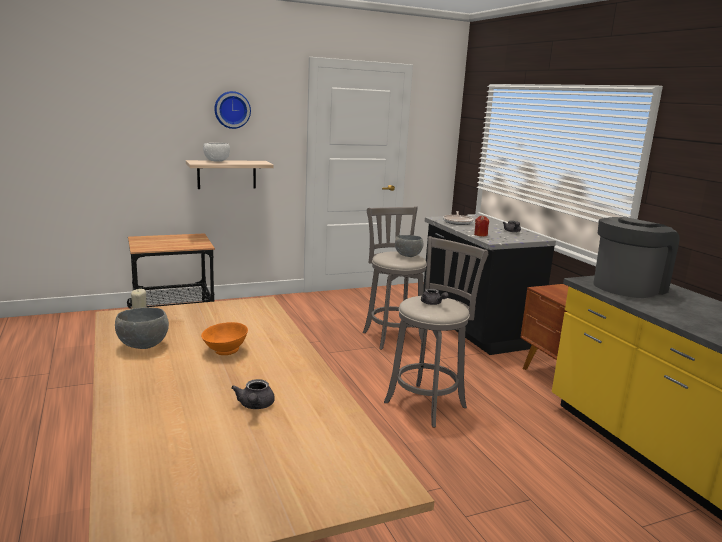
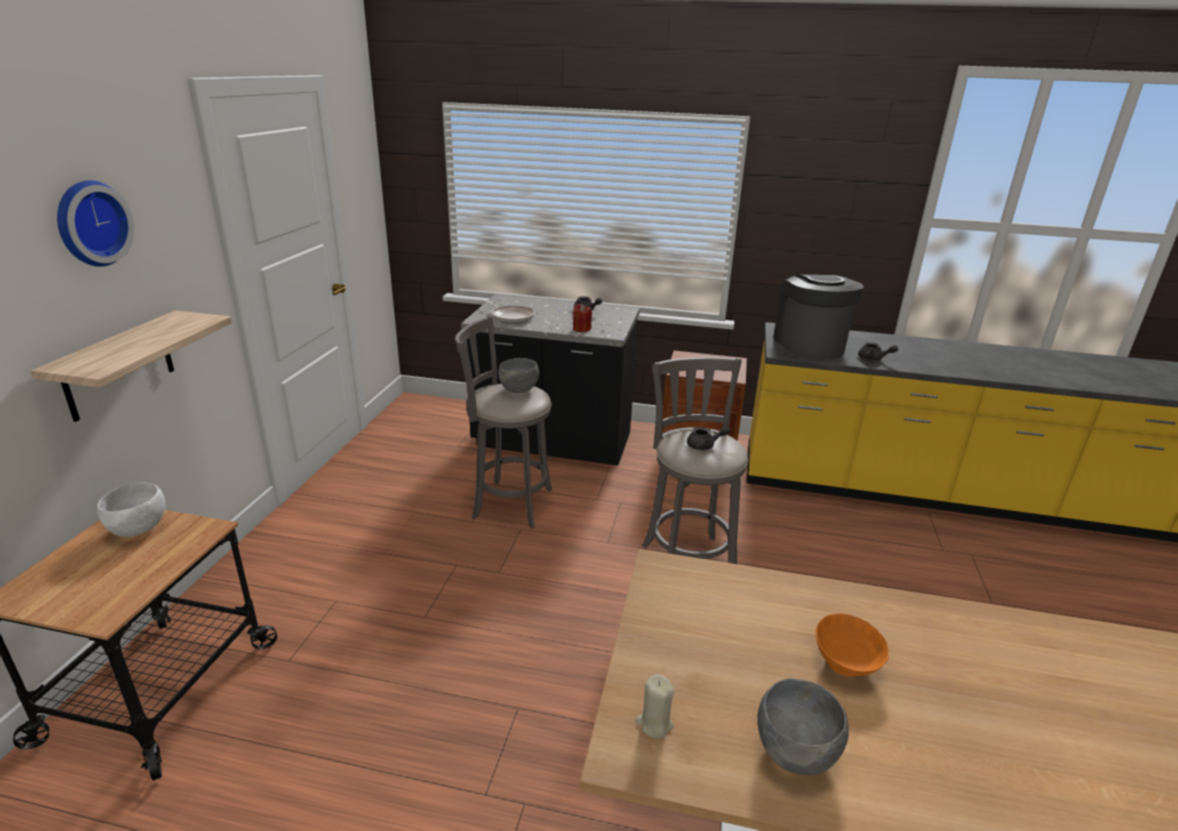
camera: 55 degrees left, 10 degrees up
white bowl [203,143,230,162] -> white bowl moved to [97,483,166,537]
grey teapot [231,379,275,409] -> grey teapot moved to [858,342,898,361]

